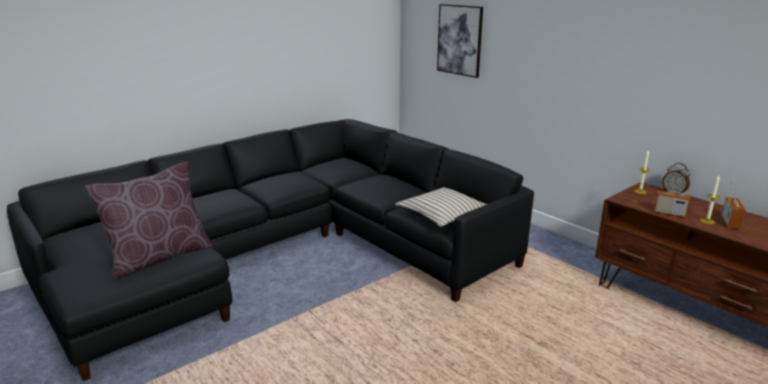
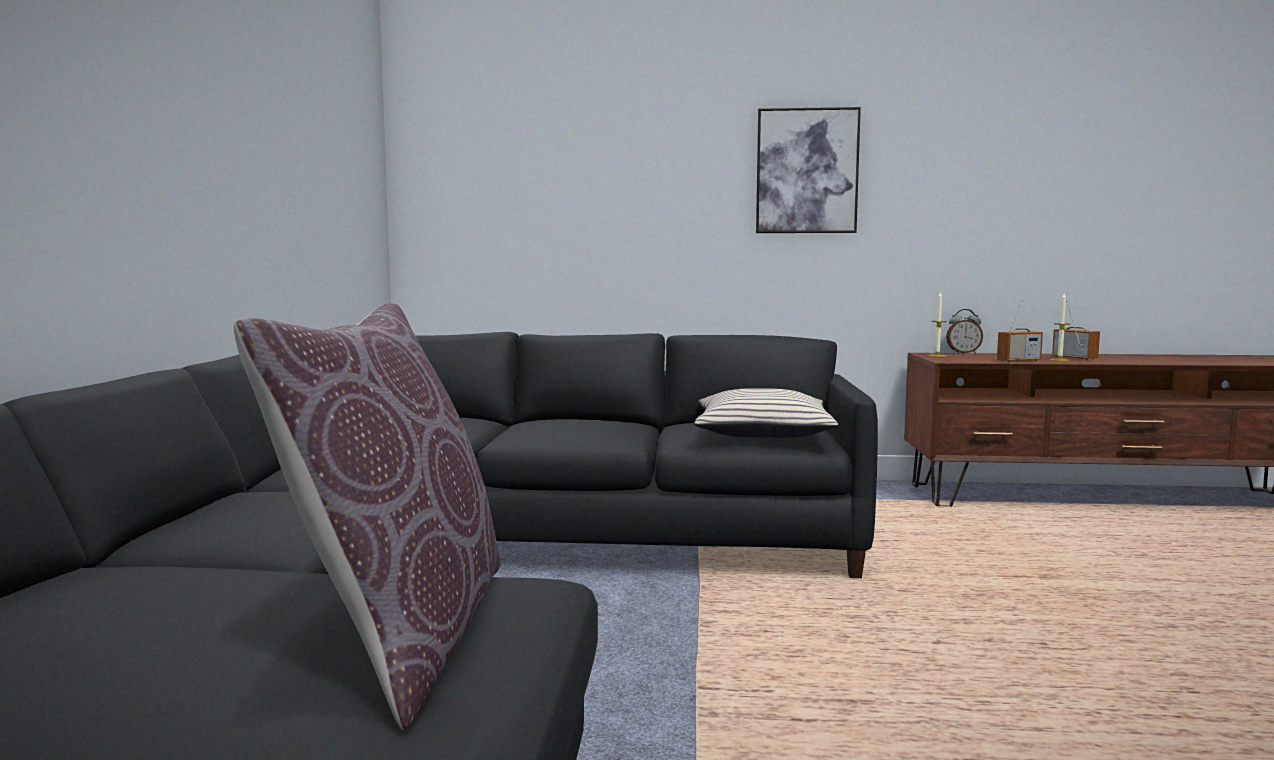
camera: 45 degrees left, 15 degrees down
picture [437,4,483,78] -> picture moved to [756,107,861,233]

